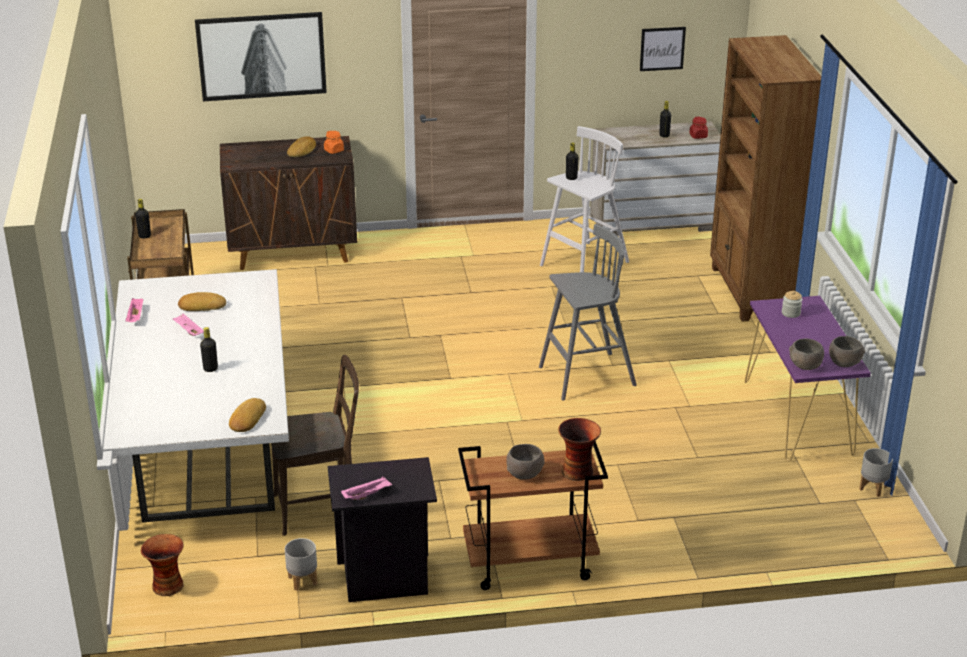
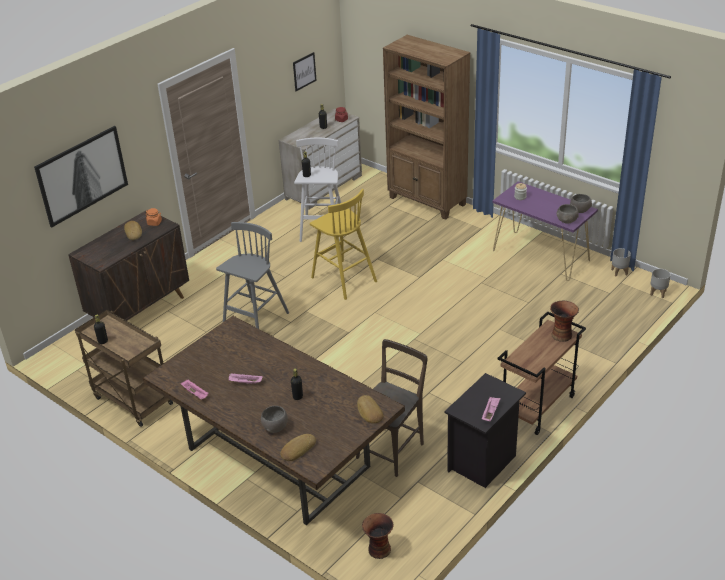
camera: 40 degrees left, 5 degrees up
white dining table [103,269,289,523] -> brown dining table [143,316,405,525]
bread [178,292,226,311] -> bread moved to [280,434,316,461]
grey planter [285,538,317,591] -> grey planter moved to [650,269,670,298]
grey bowl [506,444,545,480] -> grey bowl moved to [261,406,288,433]
grey stool [539,224,637,401] -> grey stool moved to [216,222,289,329]
none -> yellow stool [310,189,377,300]

